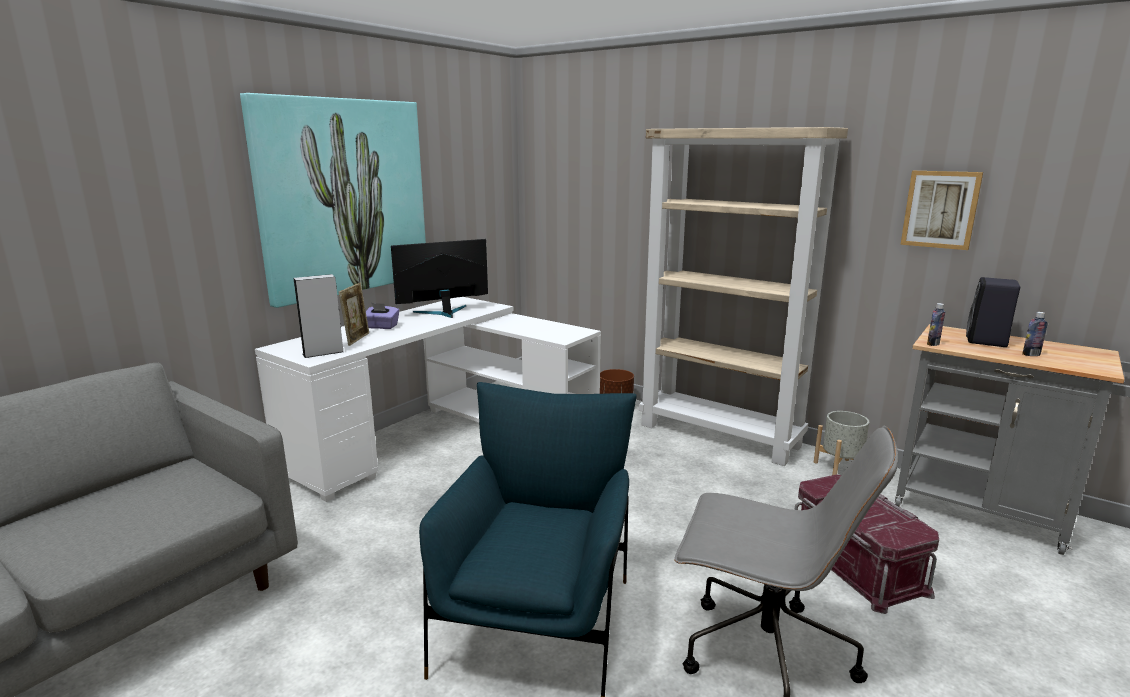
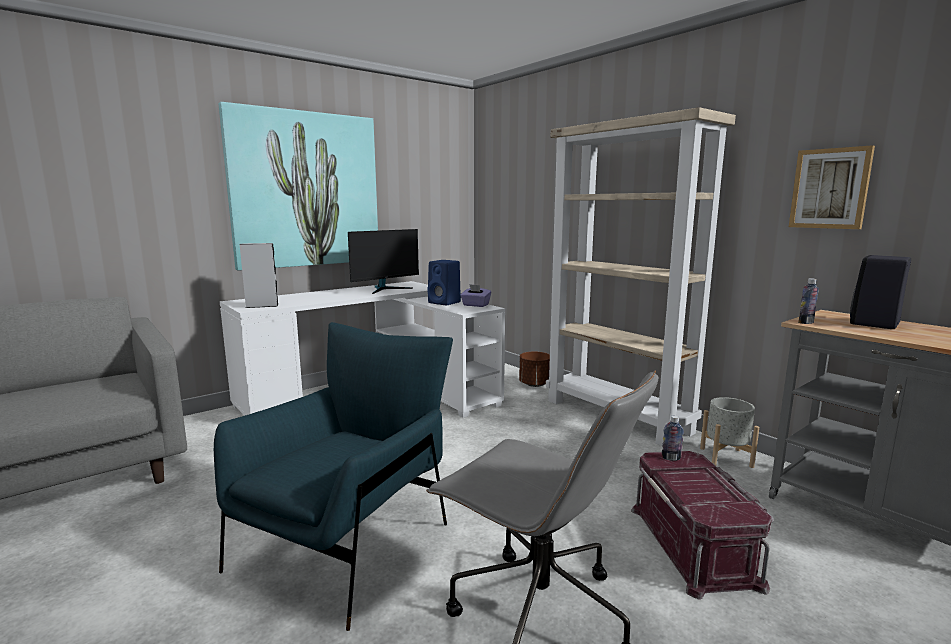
camera: 15 degrees right, 5 degrees down
picture frame [339,283,369,346] -> none
purple tissue box [366,303,399,329] -> purple tissue box moved to [460,284,491,307]
monitor [391,239,488,318] -> monitor turned 150 degrees clockwise [348,229,419,294]
bottle [1022,312,1048,356] -> bottle moved to [662,415,684,461]
none -> blue speaker [427,260,461,305]

